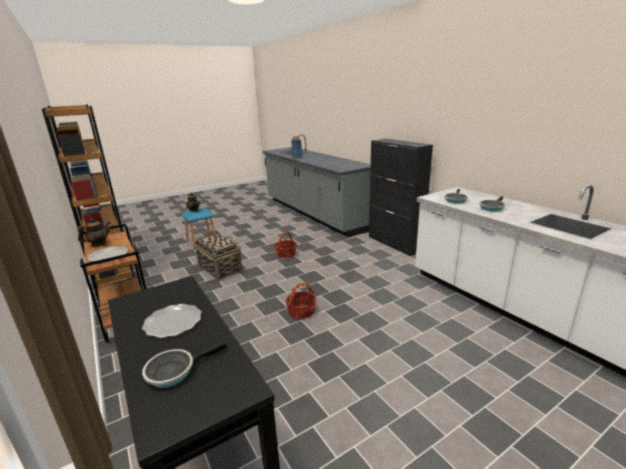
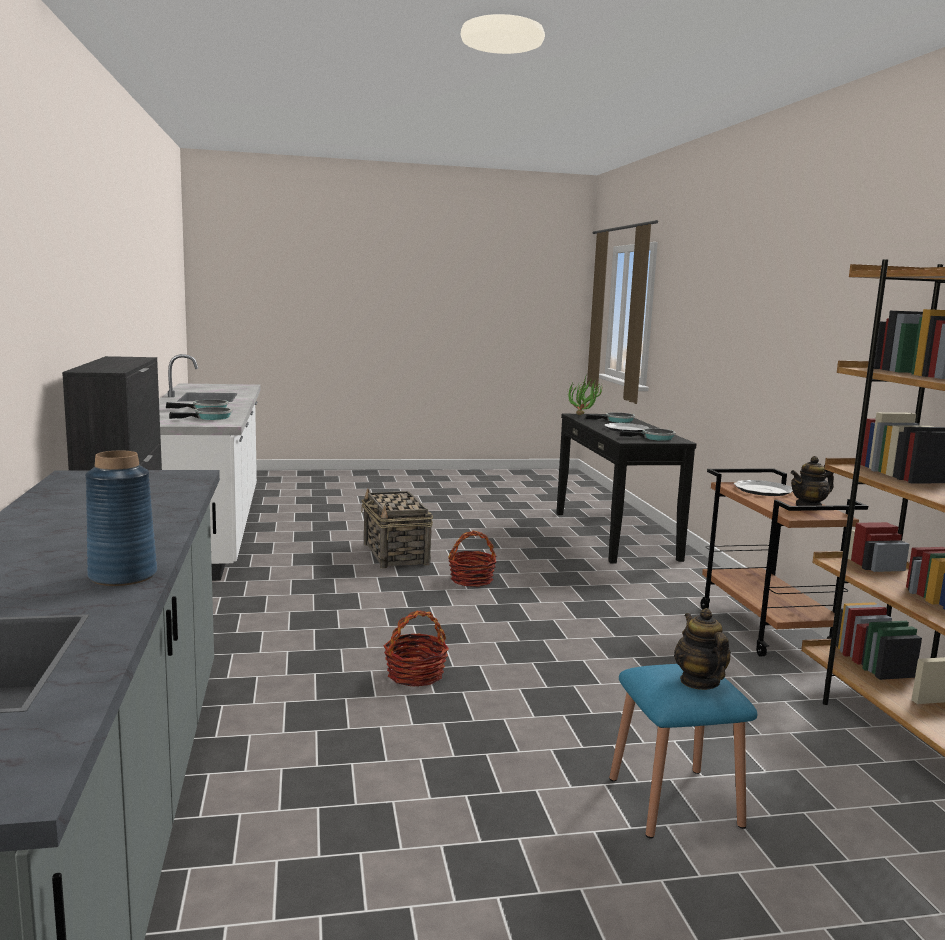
camera: 160 degrees left, 10 degrees down
basket [194,230,242,281] -> basket moved to [361,488,433,569]
none -> potted plant [568,377,603,415]
none -> frying pan [620,428,675,441]

